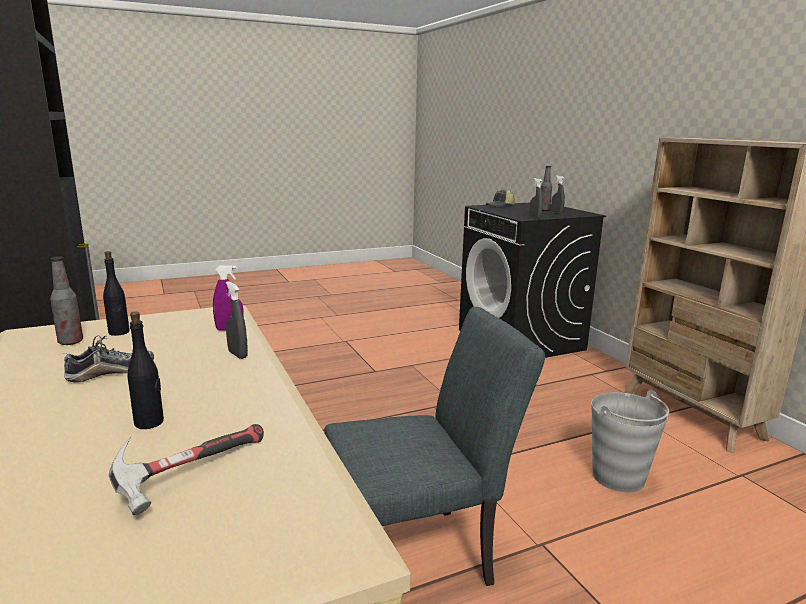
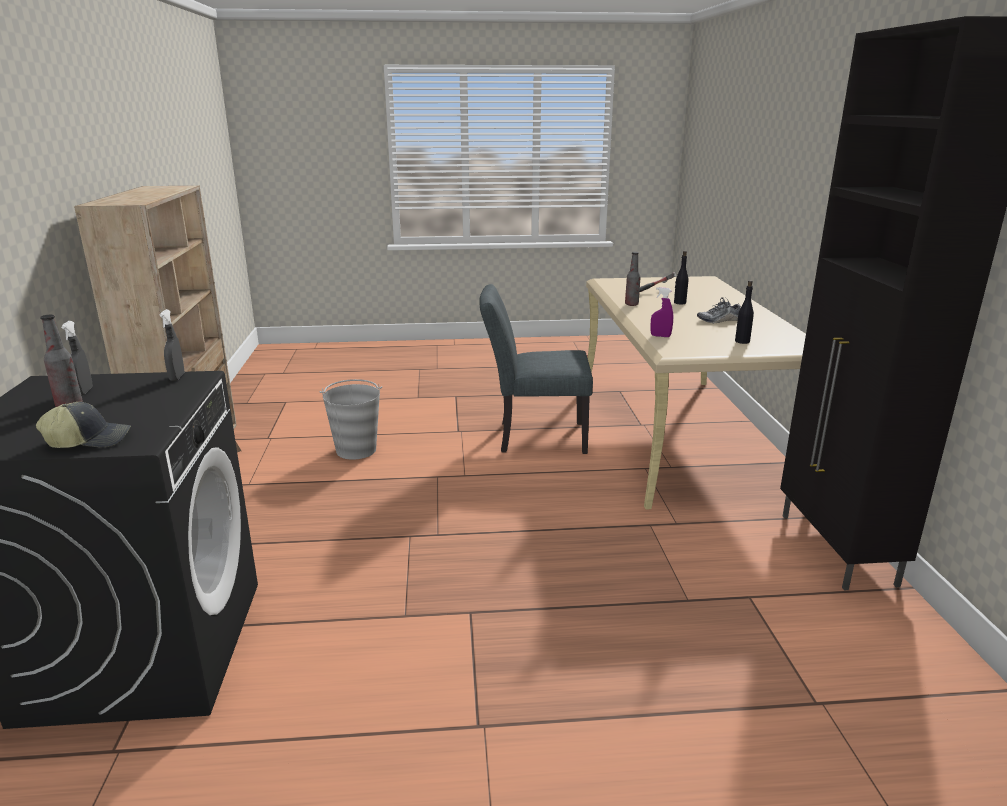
camera: 160 degrees left, 5 degrees up
bottle [50,256,83,345] -> bottle moved to [625,252,641,306]
grey spray bottle [226,281,248,359] -> none

